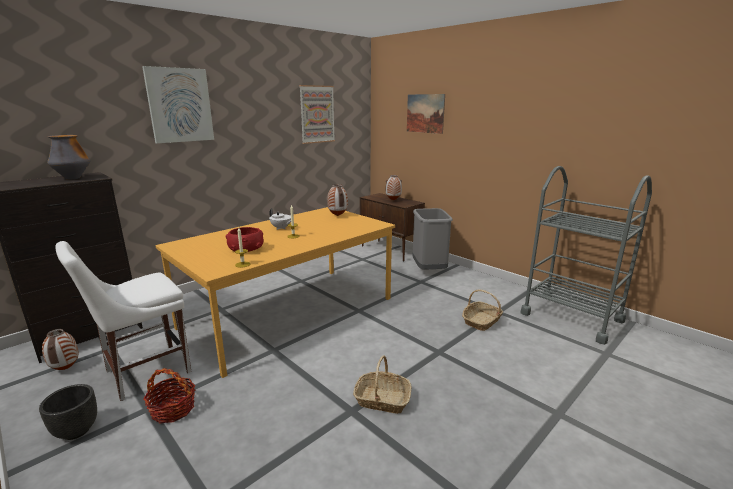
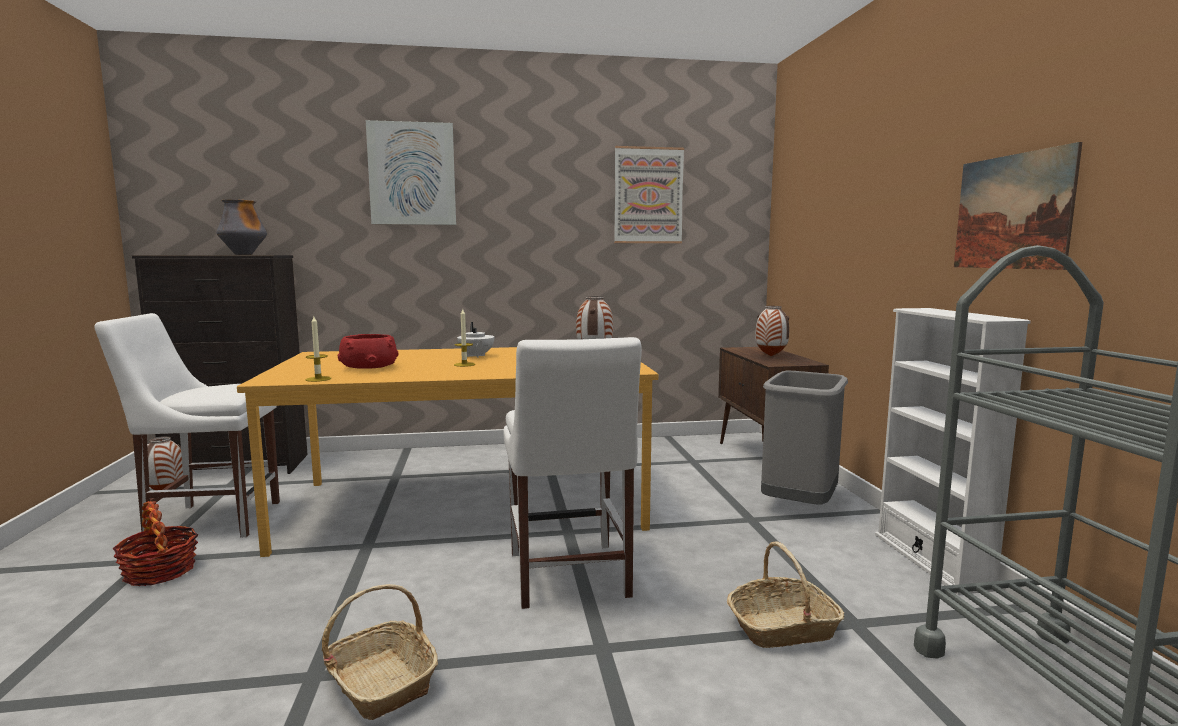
camera: 35 degrees right, 10 degrees down
black planter [39,384,97,440] -> none
picture [407,94,445,134] -> picture moved to [954,142,1082,270]
none -> white chair [504,337,642,609]
none -> white bookcase [875,308,1031,595]

